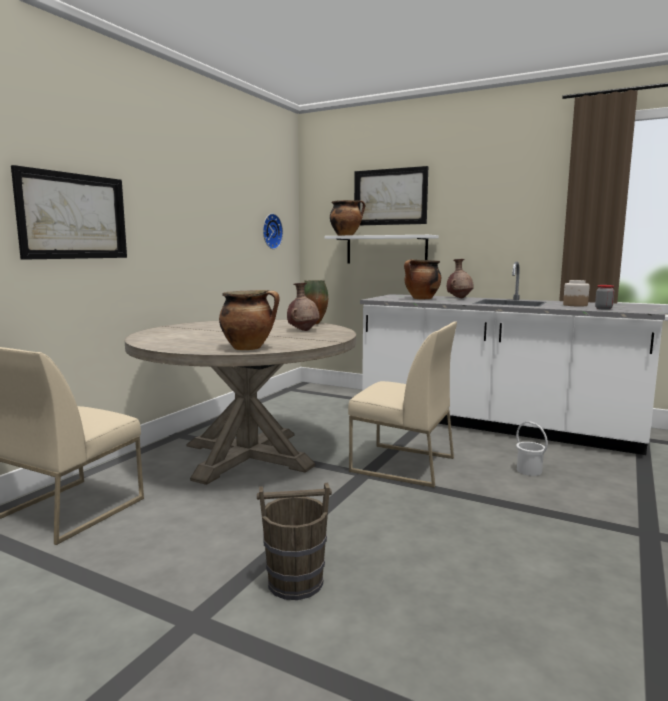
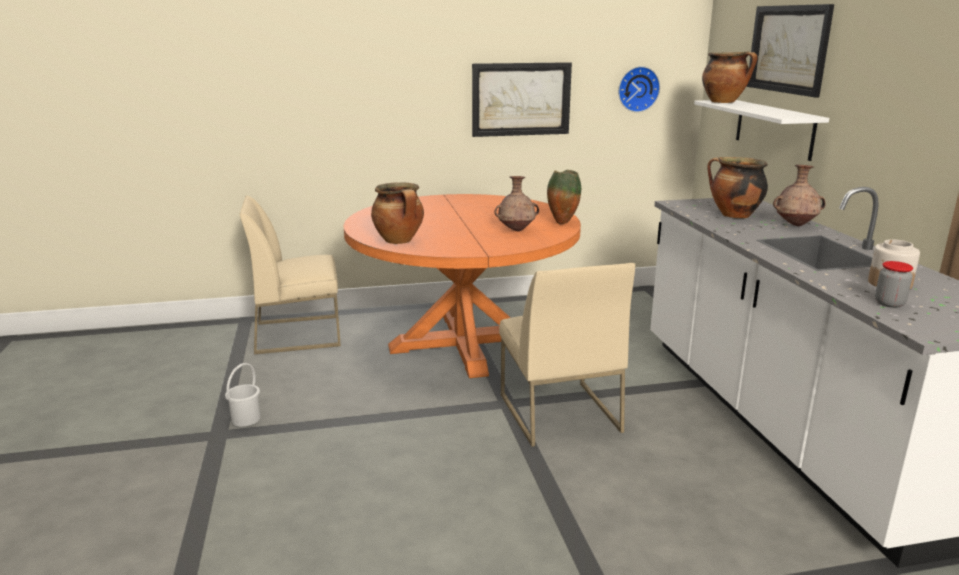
camera: 50 degrees right, 10 degrees up
picture [11,165,127,260] -> picture moved to [472,62,572,137]
beige dining table [125,320,356,485] -> orange dining table [344,194,581,378]
brown bucket [257,482,332,600] -> none
white bucket [516,421,548,476] -> white bucket moved to [225,363,261,426]

